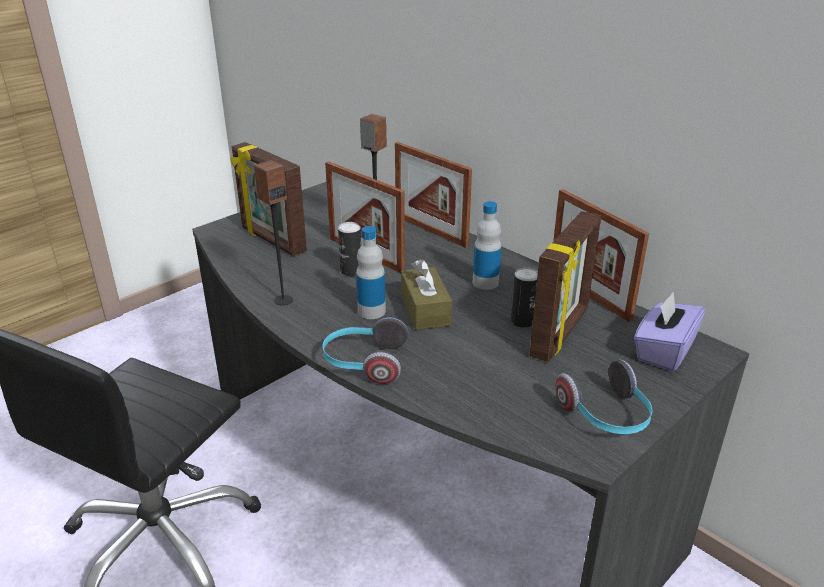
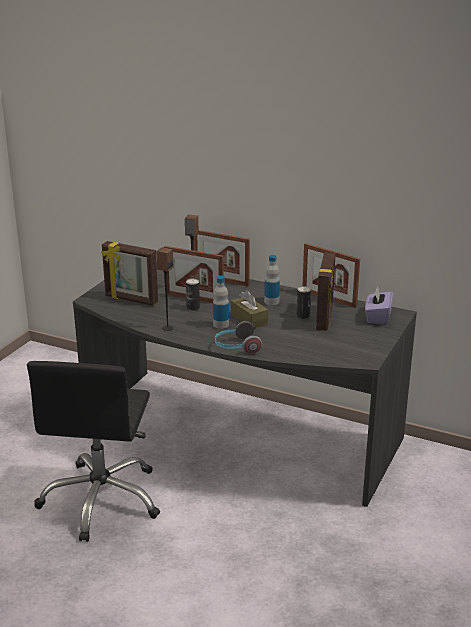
camera: 20 degrees left, 5 degrees down
headphones [555,360,652,434] -> none

